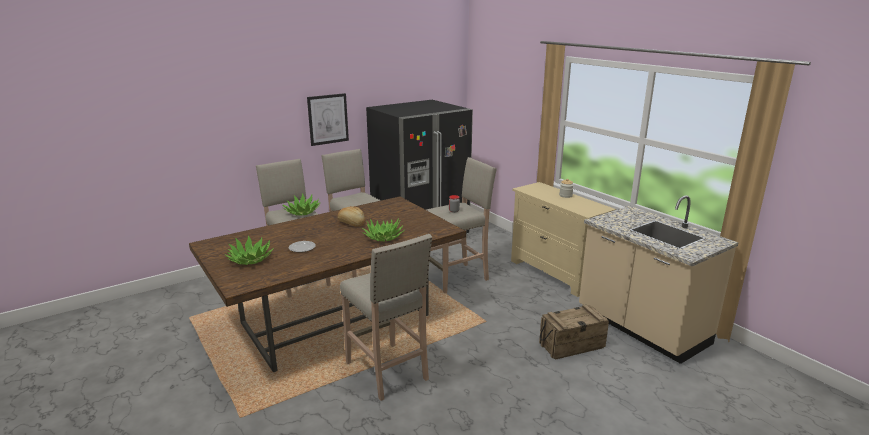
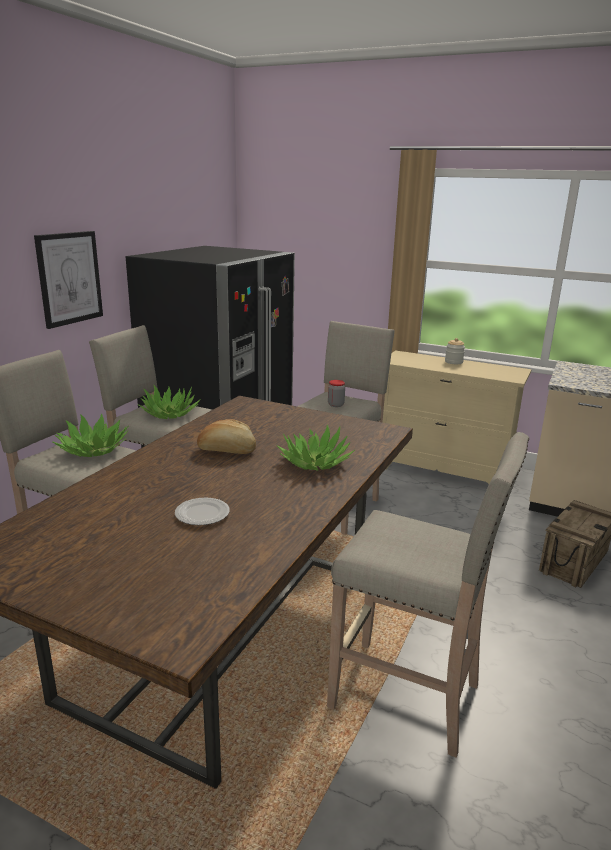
camera: 30 degrees left, 0 degrees up
potted plant [224,235,274,265] -> potted plant moved to [137,385,201,419]

